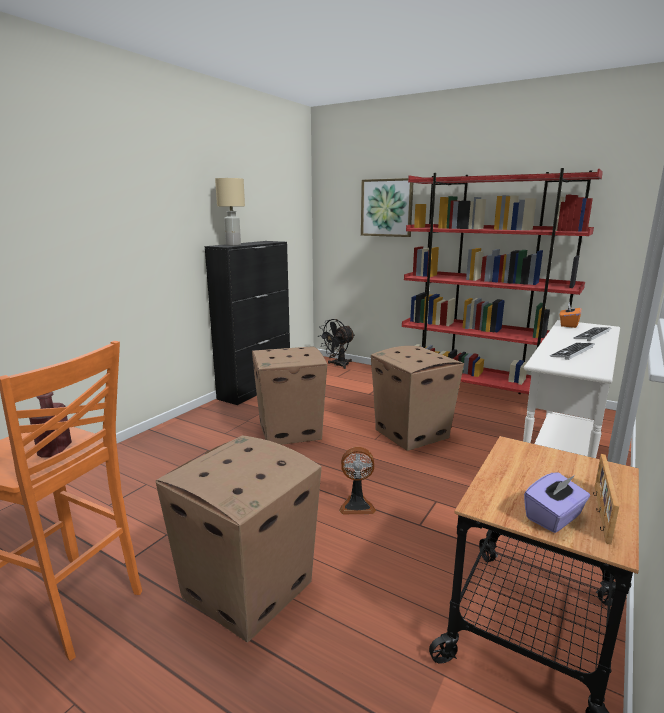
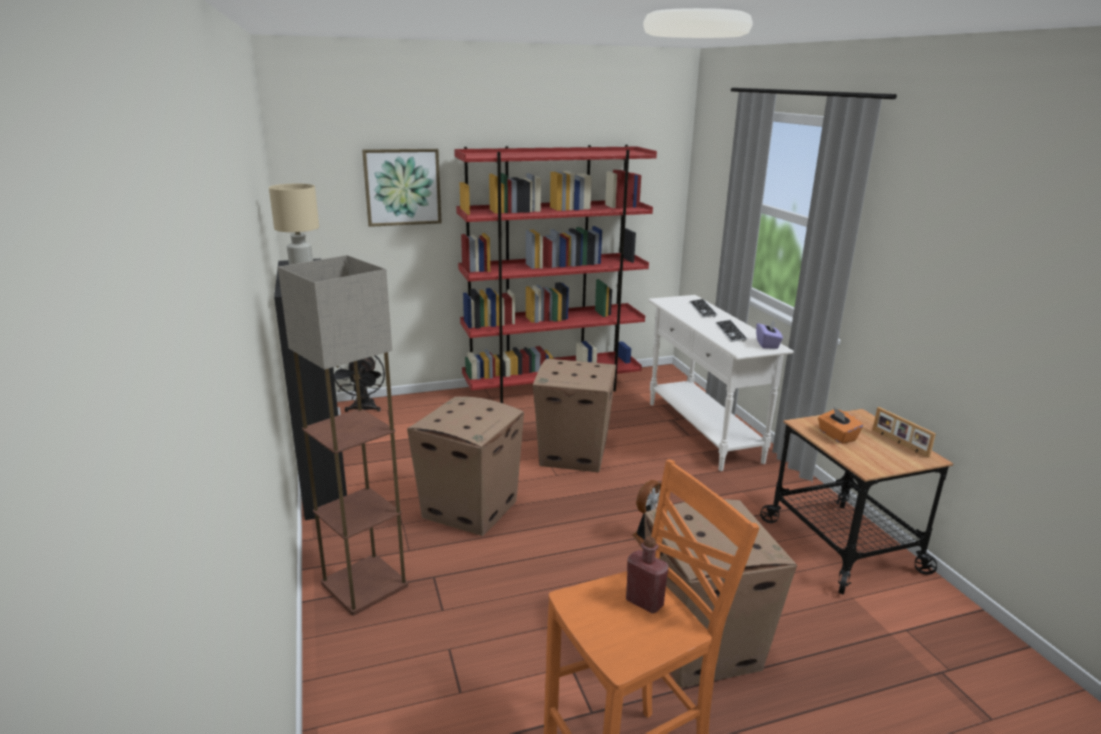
camera: 50 degrees left, 5 degrees up
purple tissue box [524,472,590,533] -> purple tissue box moved to [756,320,783,349]
orange tissue box [560,302,582,328] -> orange tissue box moved to [818,407,863,444]
none -> floor lamp [278,255,408,616]

